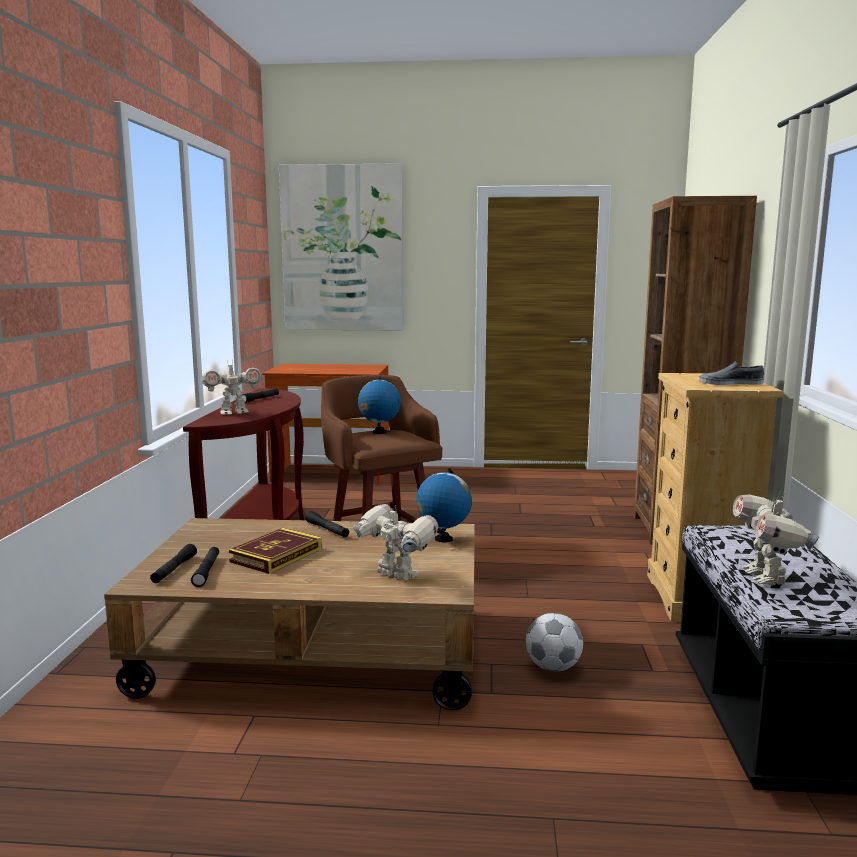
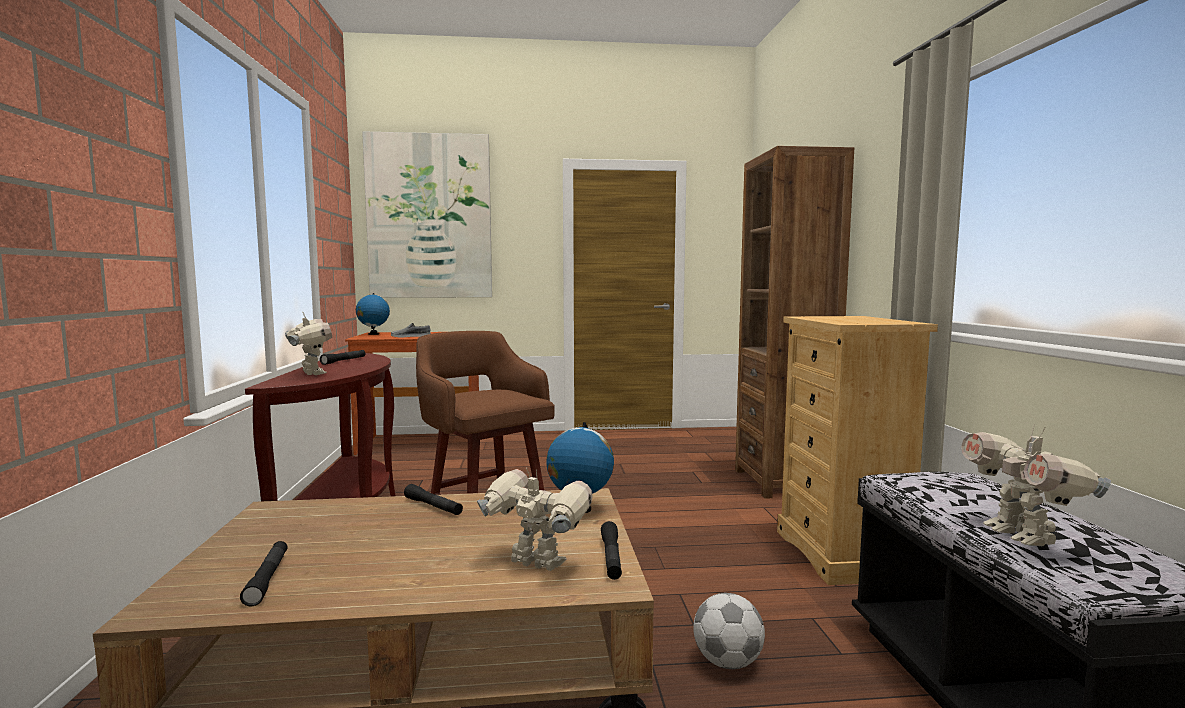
camera: 10 degrees left, 5 degrees down
black flashlight [150,544,197,583] -> black flashlight moved to [601,521,622,580]
toy robot [202,361,261,414] -> toy robot turned 90 degrees counterclockwise [285,312,332,375]
book [229,528,322,574] -> none
globe [358,377,401,434] -> globe moved to [356,293,390,335]
grey shoe [699,361,764,385] -> grey shoe moved to [391,323,431,338]

